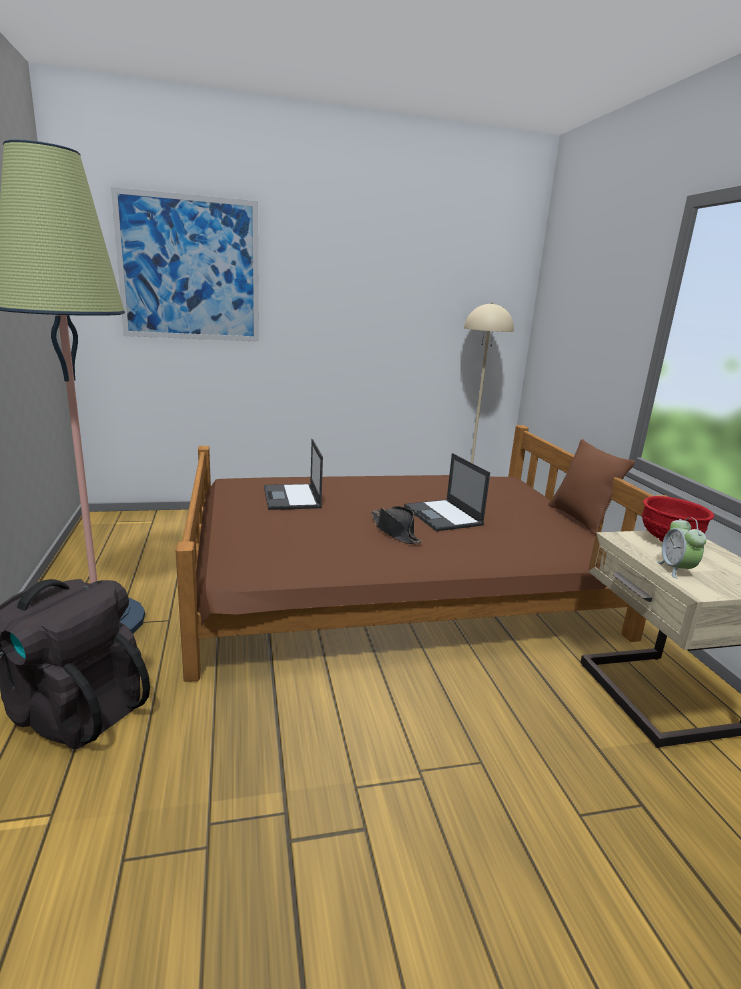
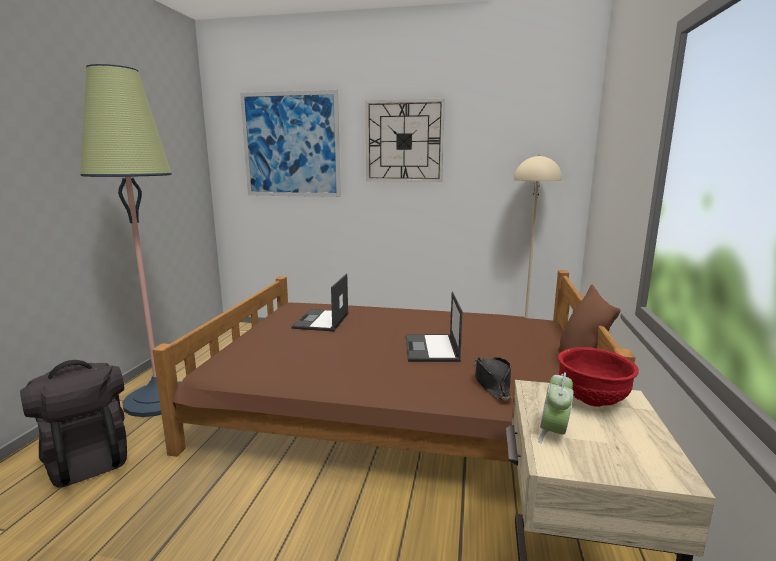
camera: 25 degrees right, 5 degrees down
black hat [371,506,422,544] -> black hat moved to [475,357,512,400]
none -> wall clock [365,99,445,182]

